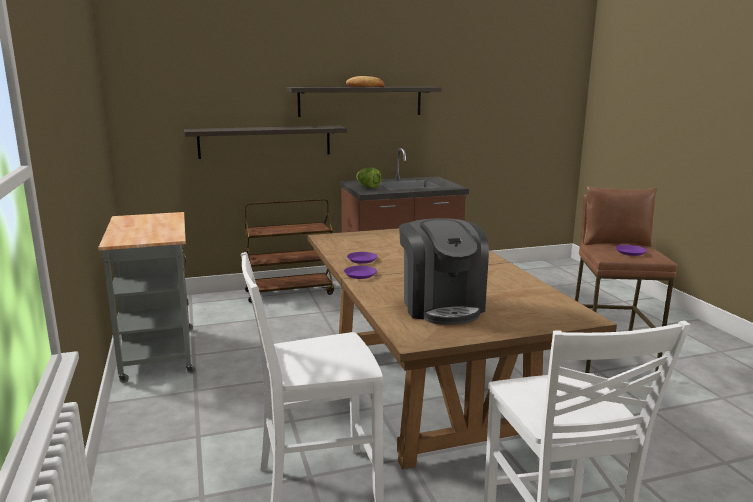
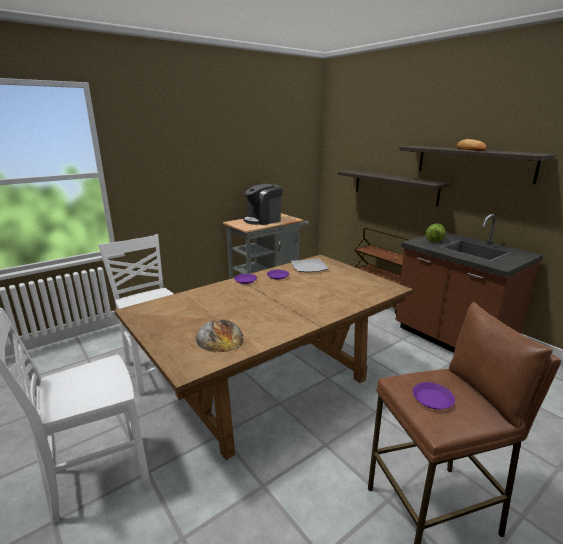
camera: 70 degrees right, 5 degrees up
coffee machine [399,218,489,325] -> coffee machine moved to [243,184,283,225]
none -> bread [196,319,243,353]
none -> plate [291,259,329,272]

